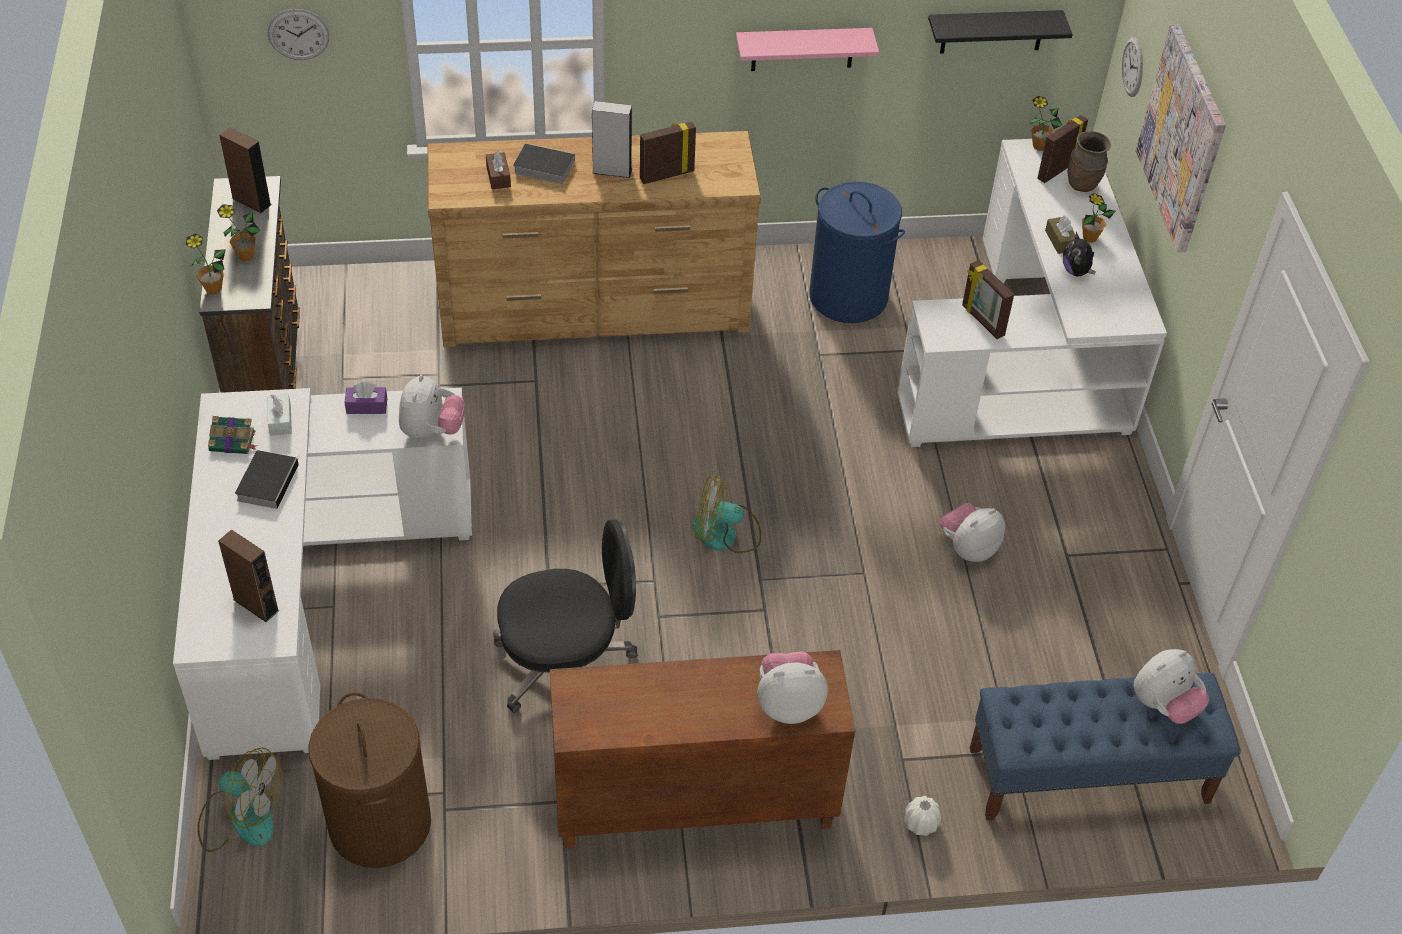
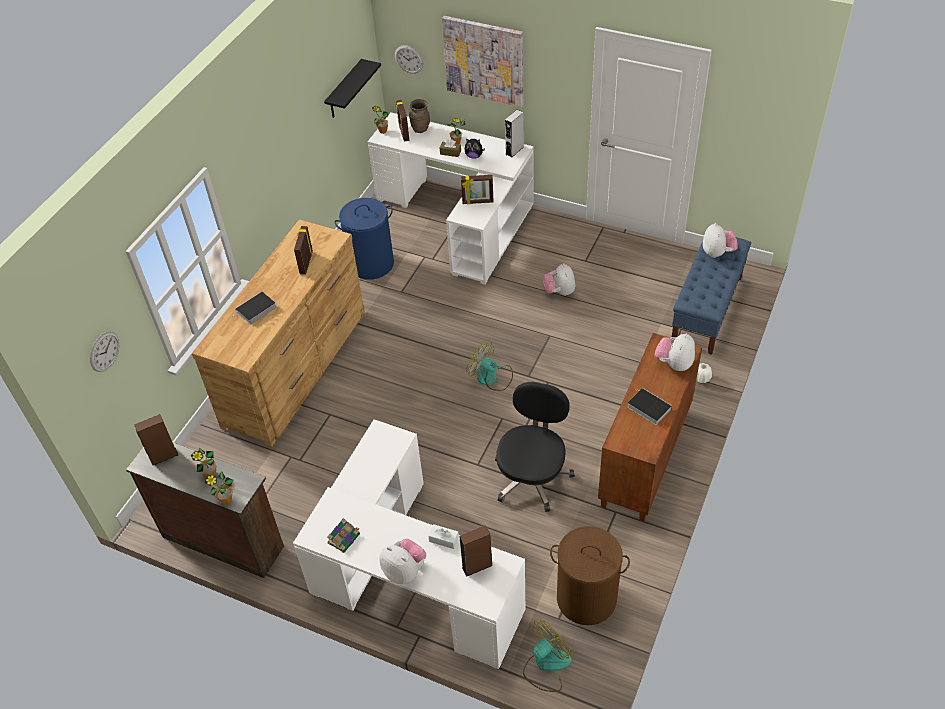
camera: 55 degrees left, 0 degrees up
book [235,450,300,509] -> book moved to [628,388,672,425]
white tissue box [267,393,292,436] -> white tissue box moved to [428,524,459,549]
purple tissue box [344,382,387,414] -> none
plush toy [399,374,465,439] -> plush toy moved to [379,539,426,584]
brown tissue box [486,150,511,189] -> none
grey speaker [592,101,632,178] -> grey speaker moved to [505,110,524,157]
fan [692,475,761,553] -> fan turned 90 degrees clockwise [466,342,513,391]
pink shelf [736,28,879,71] -> none

